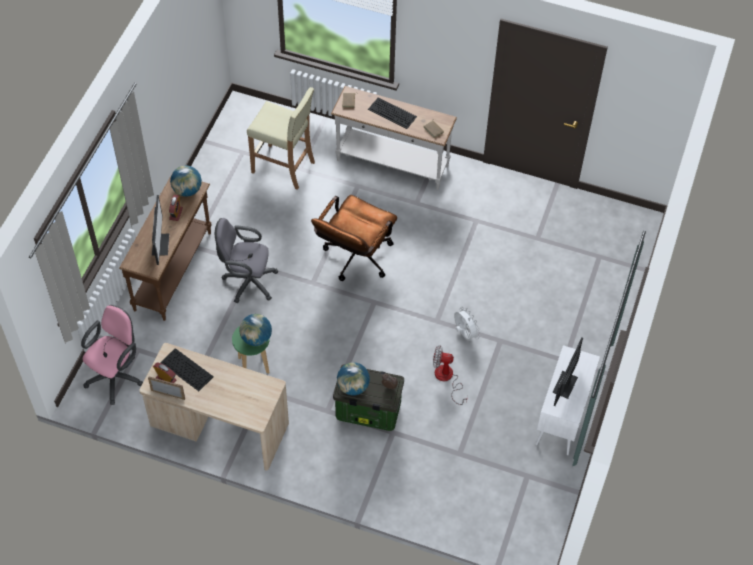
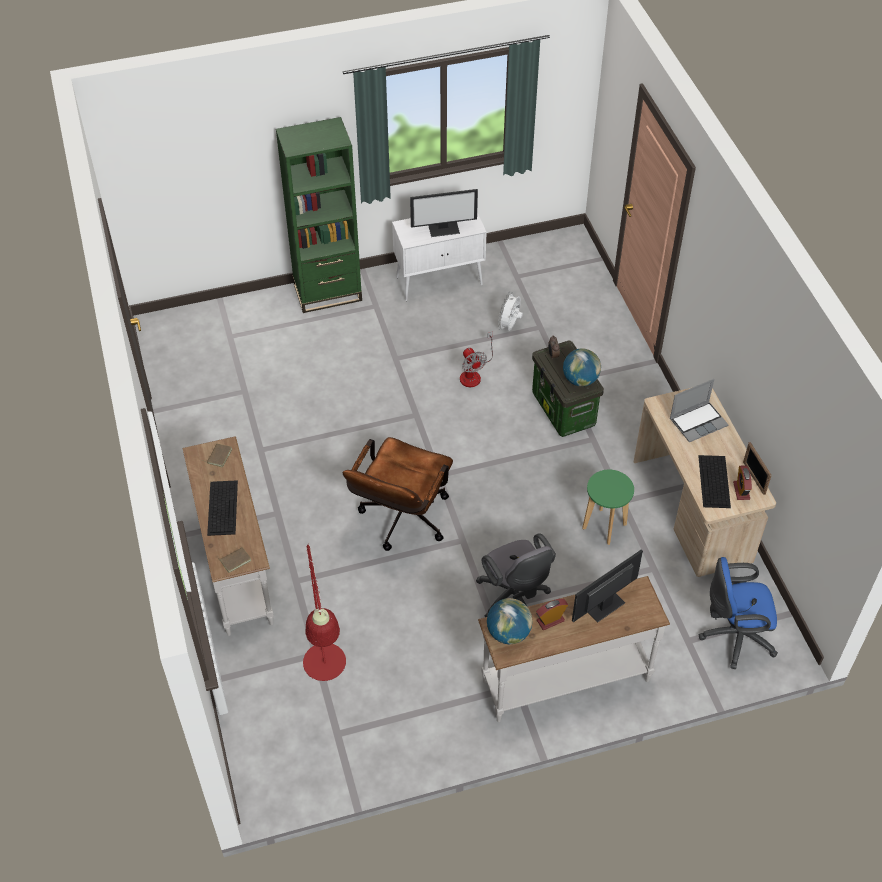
camera: 125 degrees left, 5 degrees down
pink office chair [81,305,143,405] -> blue office chair [699,557,778,669]
brown console table [119,174,212,321] -> white console table [478,576,670,722]
globe [239,314,272,346] -> none
beige stool [247,87,315,190] -> red floor lamp [303,544,346,681]
brown office chair [311,195,397,281] -> brown office chair turned 120 degrees clockwise [343,437,453,551]
white fan [454,307,480,341] -> white fan moved to [498,292,523,331]
none -> green bookcase [276,117,362,313]
none -> laptop [670,379,728,442]

